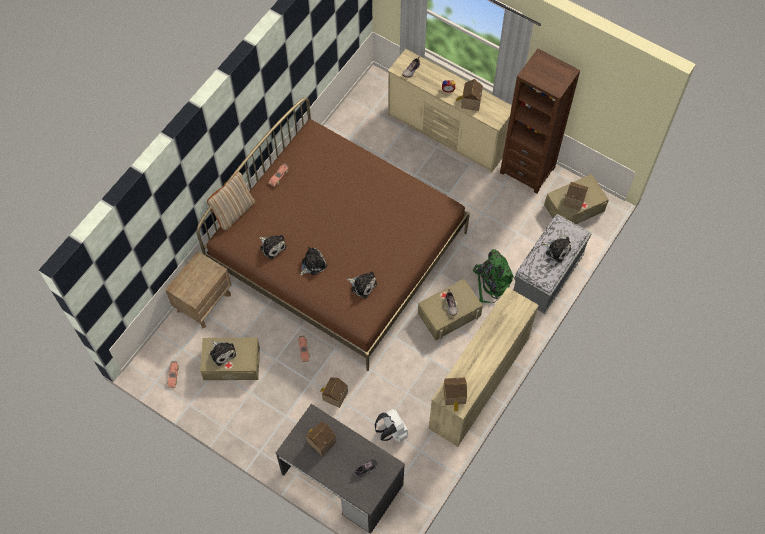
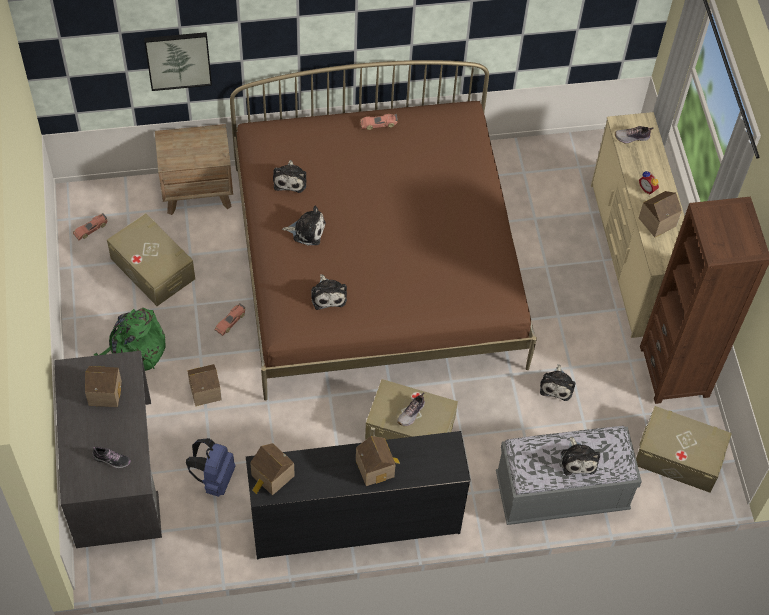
camera: 45 degrees right, 5 degrees down
beige pillow [207,172,255,230] -> none
plush toy [210,340,236,366] -> plush toy moved to [540,364,575,401]
white backpack [375,409,408,442] -> blue backpack [186,438,236,497]
beige dresser [429,287,539,447] -> black dresser [246,431,471,560]
green backpack [473,249,515,303] -> green backpack moved to [94,308,166,371]
toy house [563,182,588,210] -> toy house moved to [356,436,400,486]
none -> picture [144,32,212,91]

